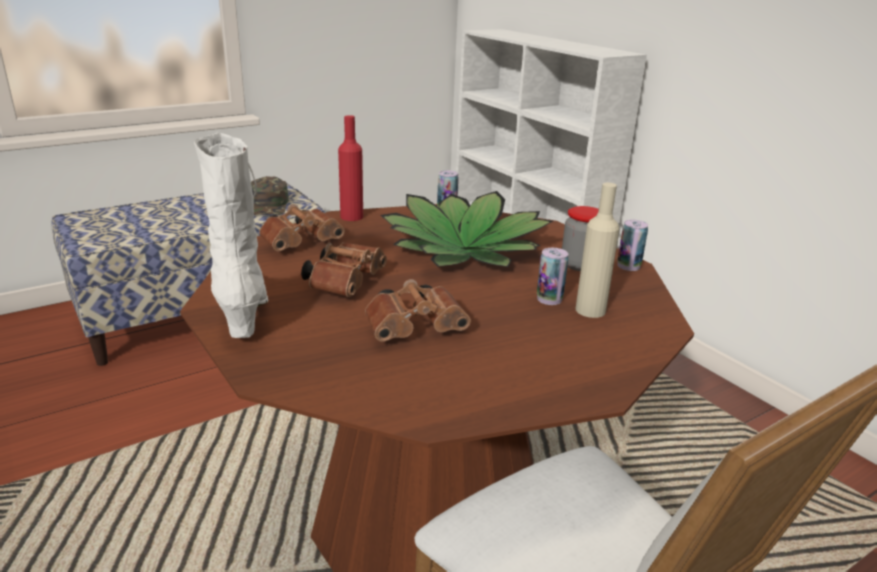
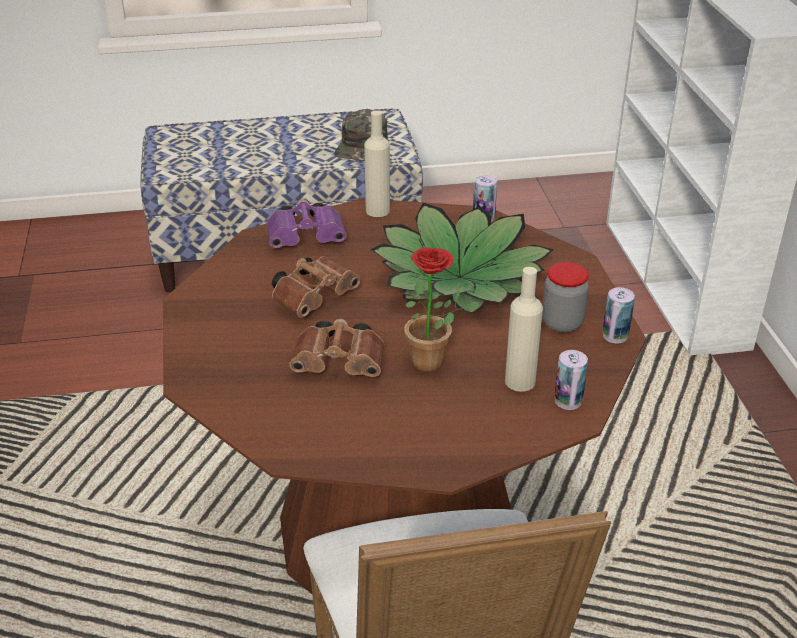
camera: 25 degrees right, 10 degrees up
white boot [194,133,268,338] -> none
brown binoculars [259,204,345,251] -> purple binoculars [267,199,347,248]
red bottle [338,115,363,221] -> beige bottle [364,110,390,217]
can [537,248,568,305] -> can moved to [554,350,588,410]
none -> potted plant [402,247,481,372]

